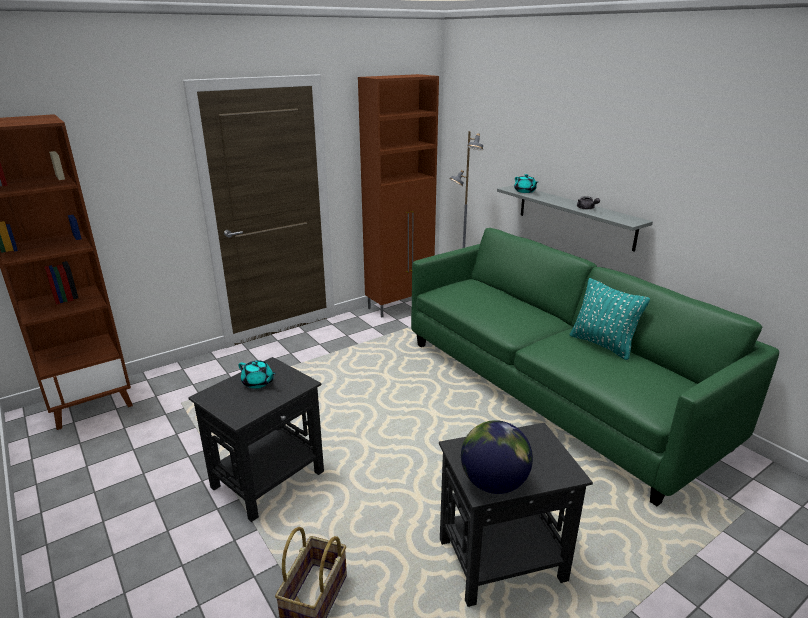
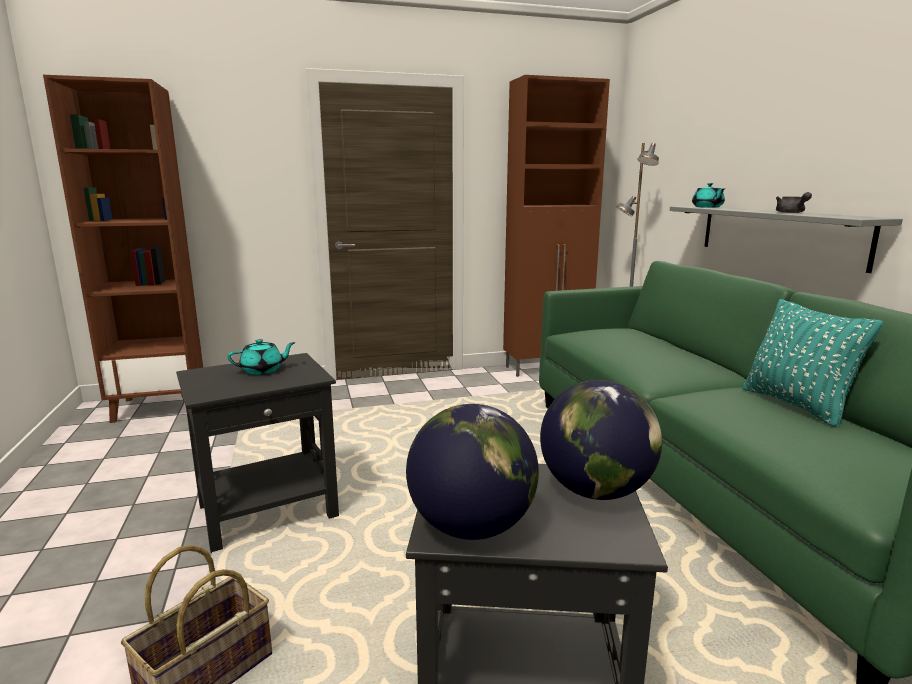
camera: 20 degrees right, 10 degrees down
turquoise teapot [238,360,276,389] -> turquoise teapot turned 75 degrees counterclockwise [227,339,296,374]
none -> globe [540,380,662,500]

